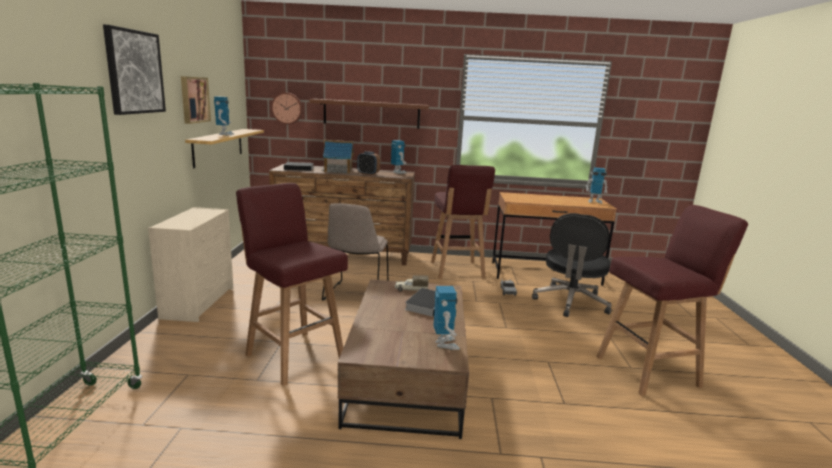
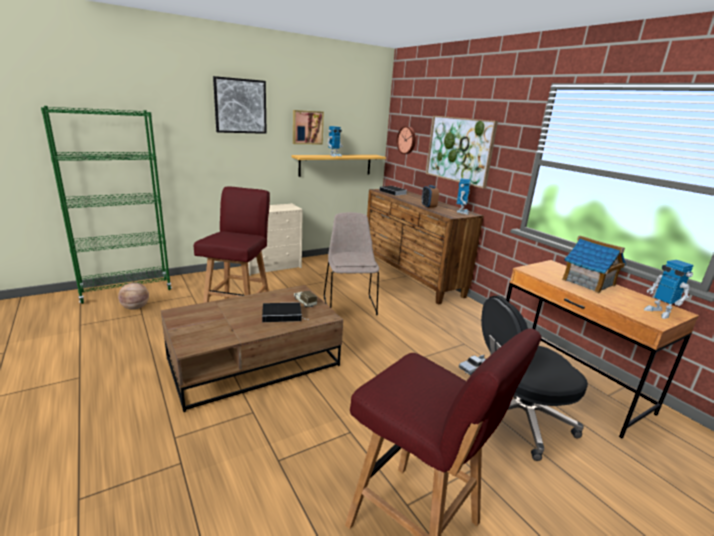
camera: 55 degrees right, 5 degrees up
brown shelf [309,99,429,129] -> picture [426,116,498,189]
toy house [322,140,354,174] -> toy house moved to [562,236,626,293]
beige chair [322,203,388,300] -> beige chair turned 105 degrees clockwise [324,212,379,315]
red stool [431,165,495,279] -> none
toy robot [433,286,460,350] -> none
none -> basketball [118,282,149,310]

